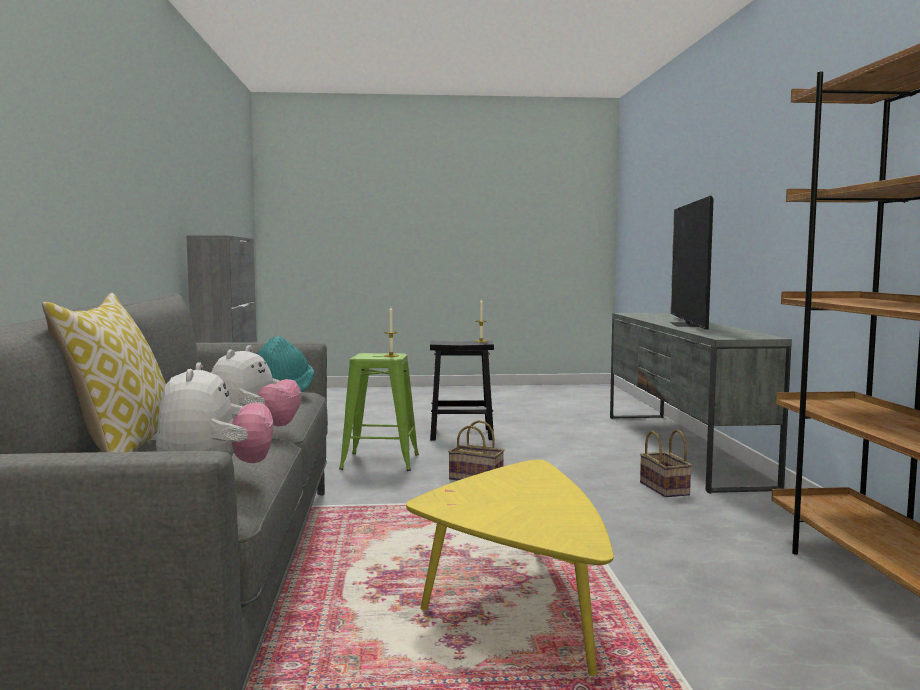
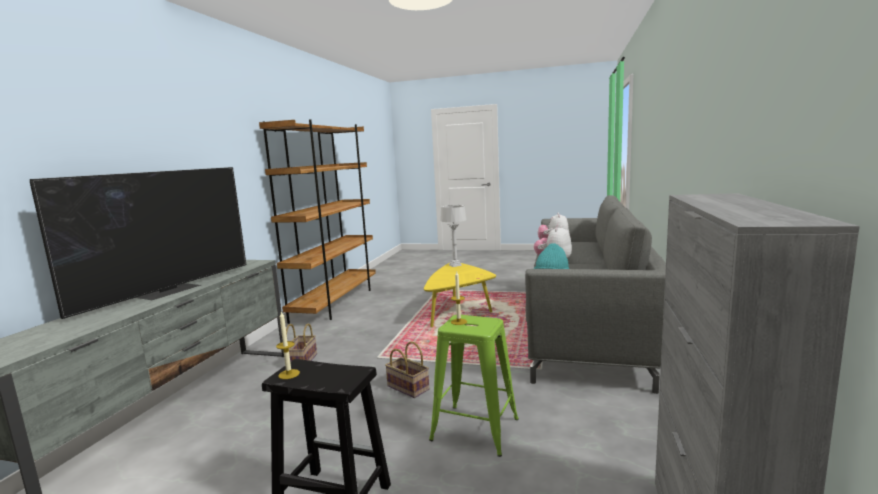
camera: 160 degrees left, 5 degrees up
pillow [42,293,166,452] -> none
none -> grey table lamp [440,205,466,267]

